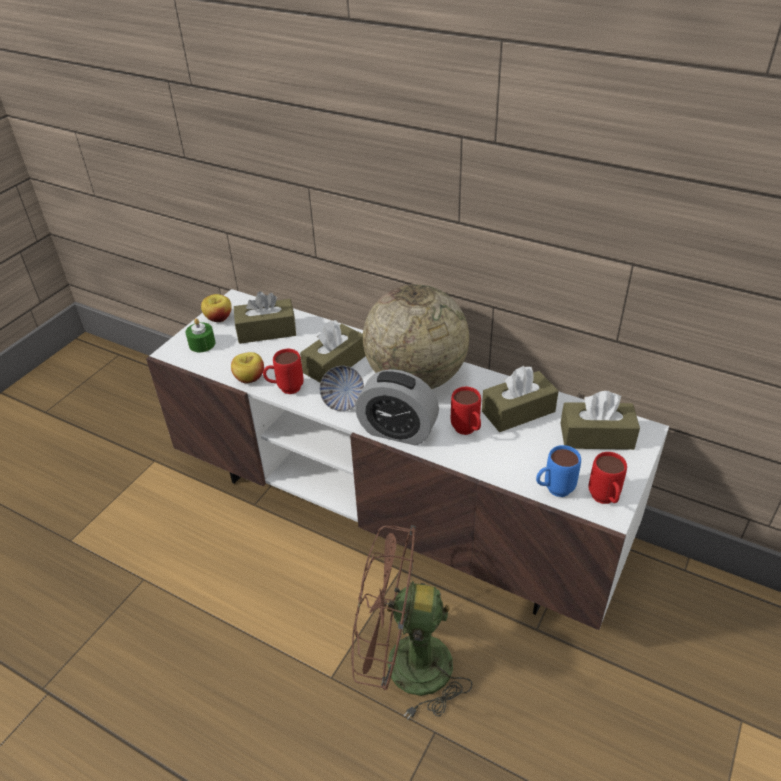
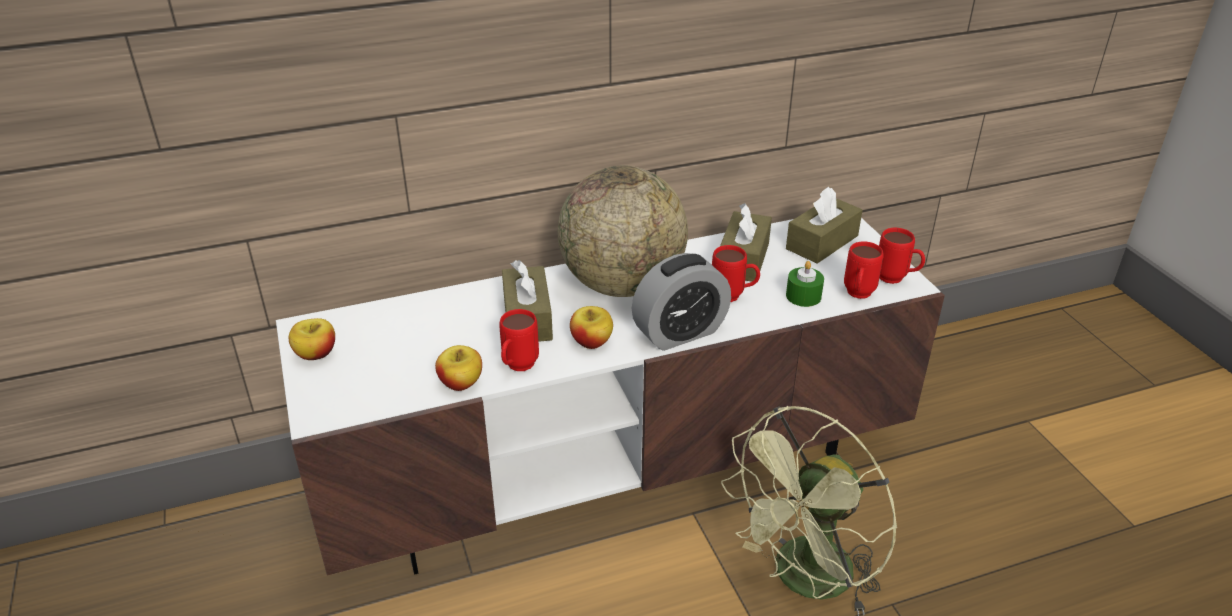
camera: 50 degrees left, 5 degrees down
green candle [186,318,216,352] -> green candle moved to [786,261,824,307]
brown tissue box [234,291,296,344] -> none
bowl [320,366,364,411] -> apple [570,306,613,349]
brown fan [351,525,472,720] -> green fan [721,406,897,616]
blue mug [536,445,581,497] -> red mug [844,241,884,299]

